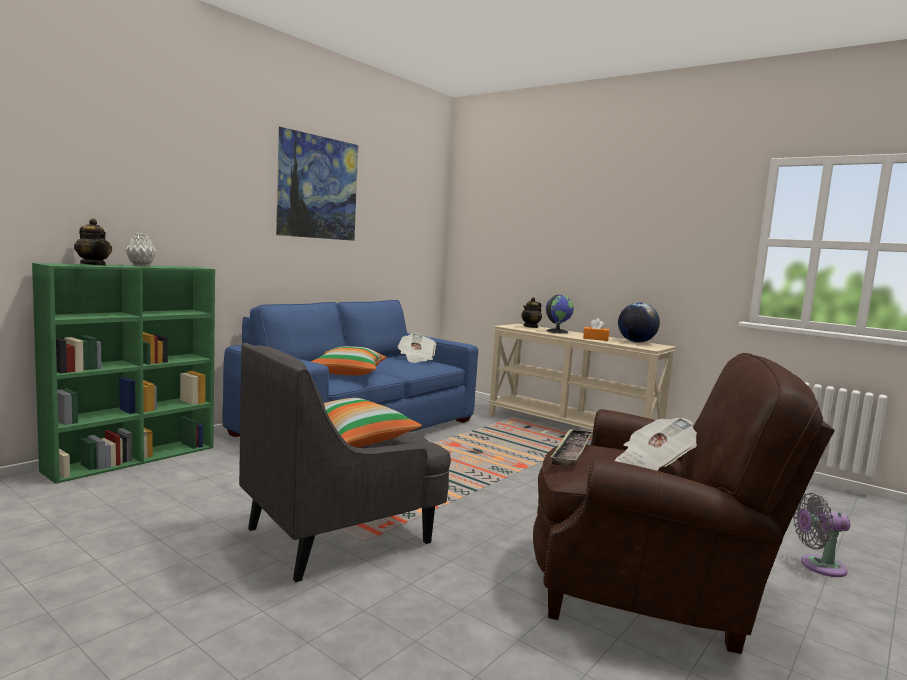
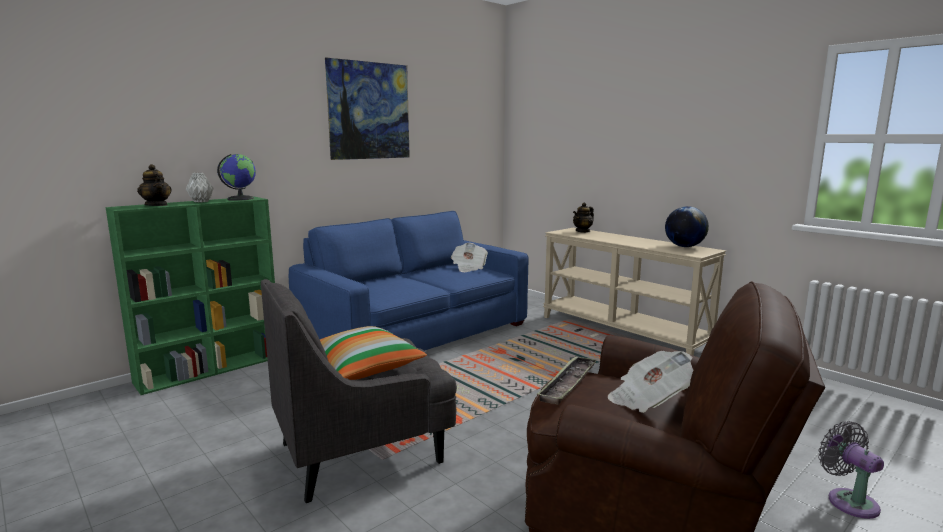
camera: 10 degrees right, 5 degrees up
pillow [311,346,386,376] -> none
globe [546,295,574,334] -> globe moved to [217,154,256,201]
orange tissue box [583,318,609,341] -> none
grey fan [793,493,850,577] -> grey fan turned 60 degrees clockwise [818,421,884,519]

